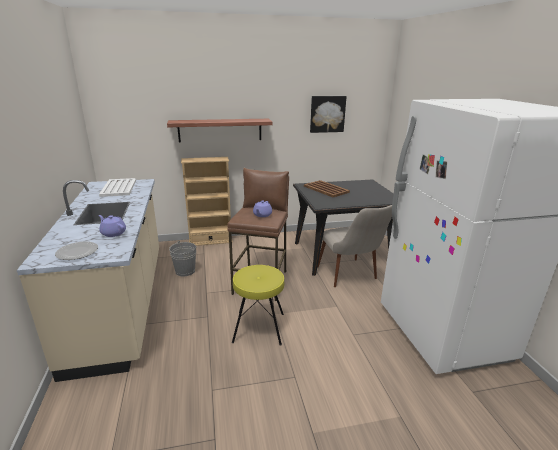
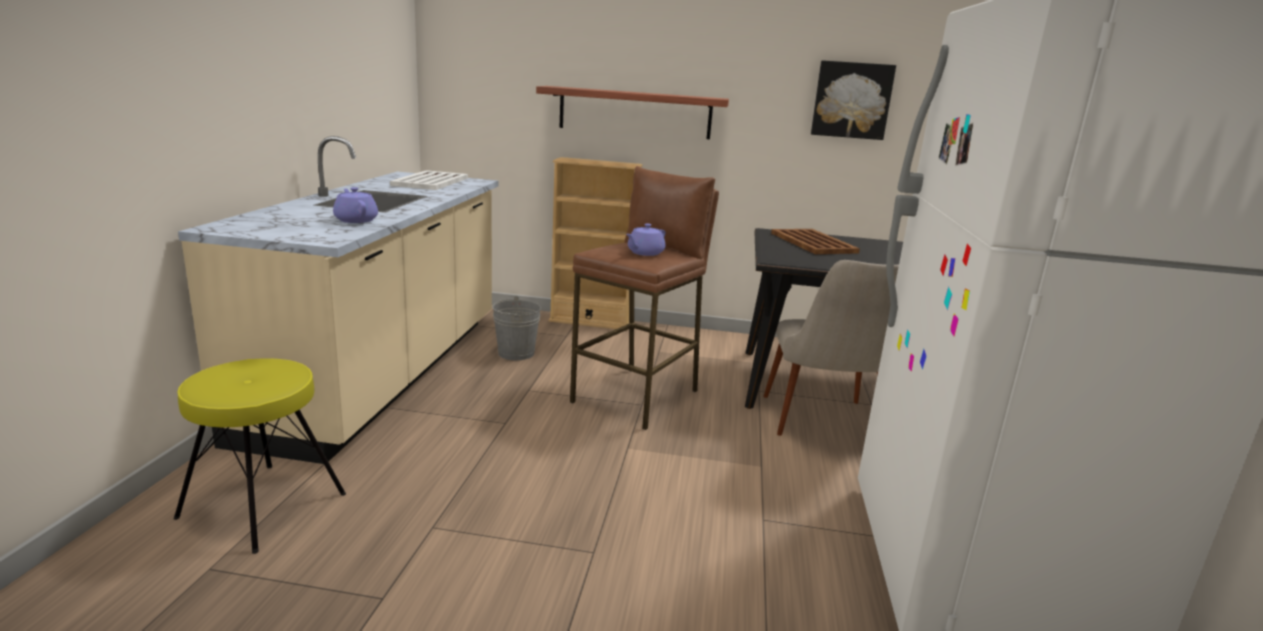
camera: 20 degrees right, 5 degrees down
plate [55,241,98,260] -> none
yellow stool [232,265,284,346] -> yellow stool moved to [174,358,346,554]

